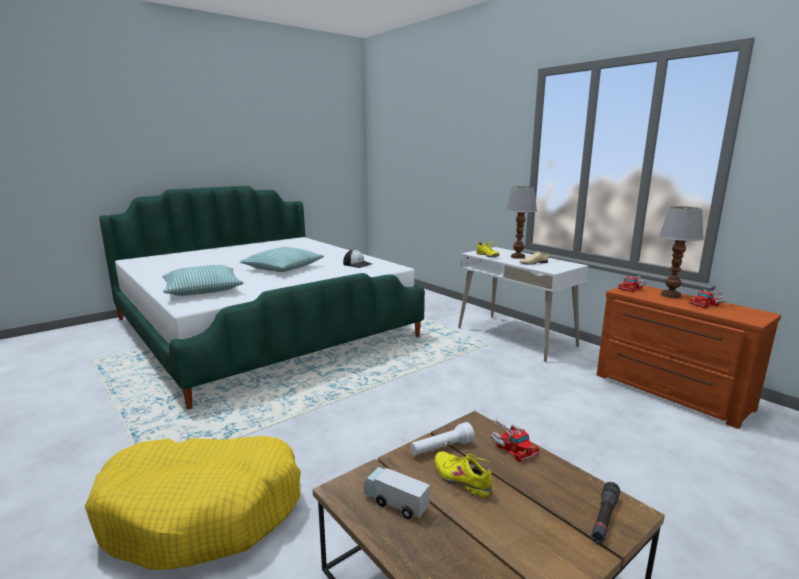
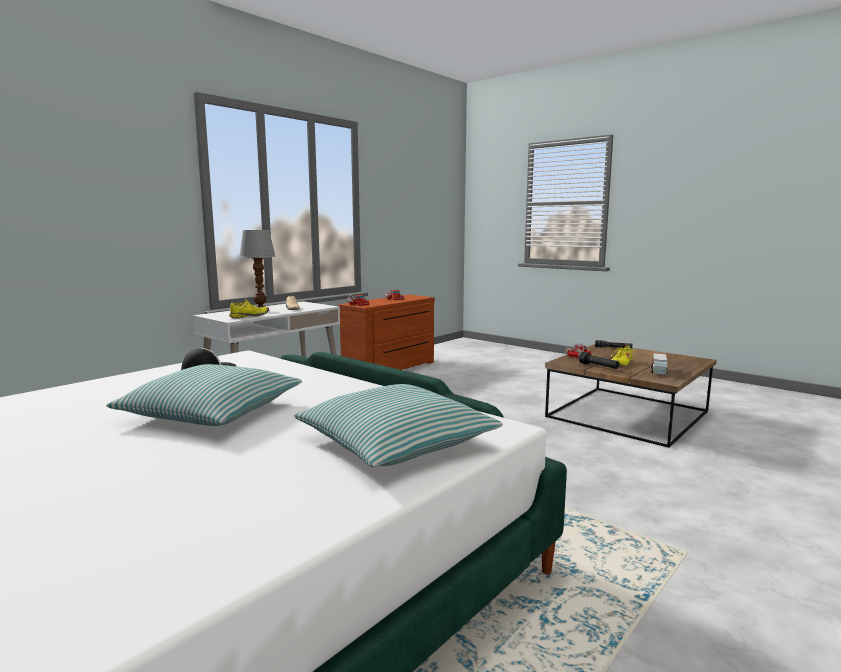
camera: 100 degrees left, 5 degrees down
yellow dog bed [85,436,301,570] -> none
white flashlight [411,422,475,455] -> black flashlight [579,352,620,369]
table lamp [659,206,704,298] -> none

